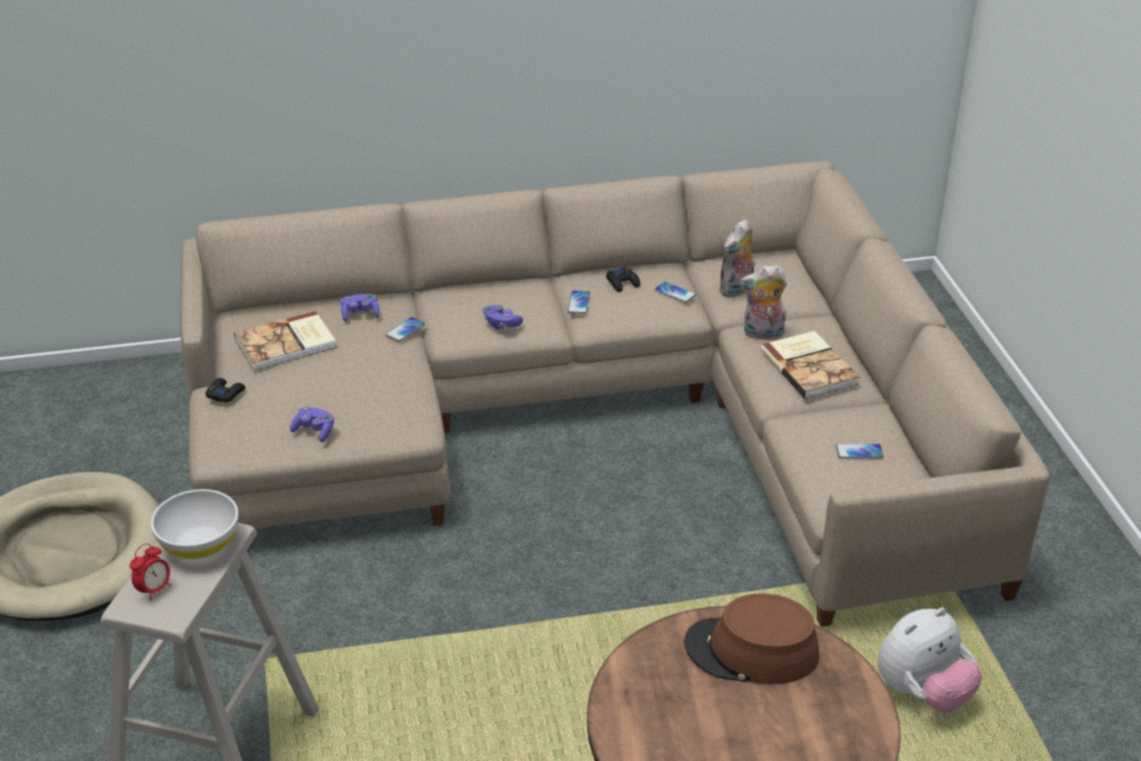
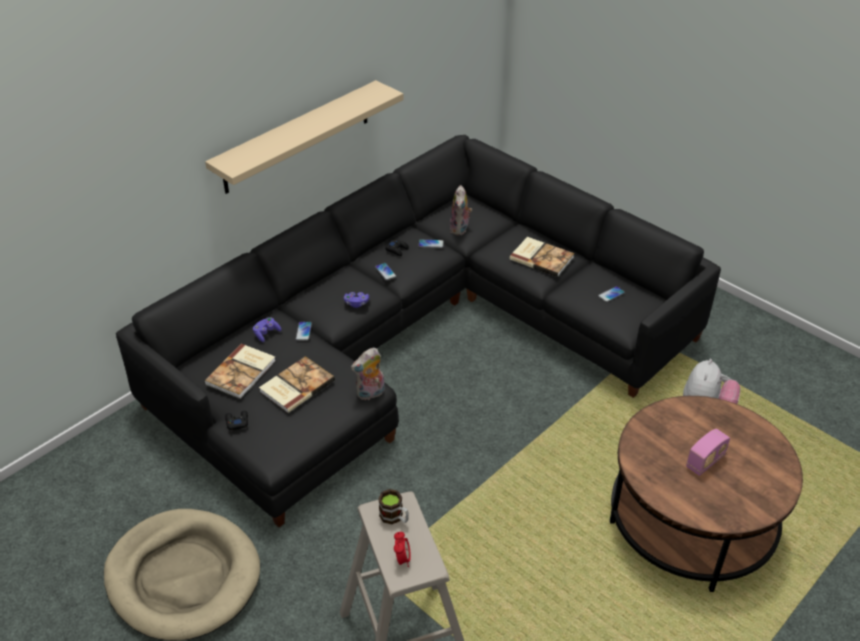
camera: 35 degrees left, 5 degrees up
white bowl [151,489,239,560] -> mug [378,489,409,524]
beige sofa [180,161,1050,627] -> black sofa [116,135,721,527]
purple game controller [290,407,334,442] -> none
brown hat [684,593,819,684] -> none
plush toy [740,265,787,340] -> plush toy moved to [351,348,385,400]
none -> beige shelf [205,80,404,194]
none -> book [259,356,335,413]
none -> radio [686,428,730,476]

